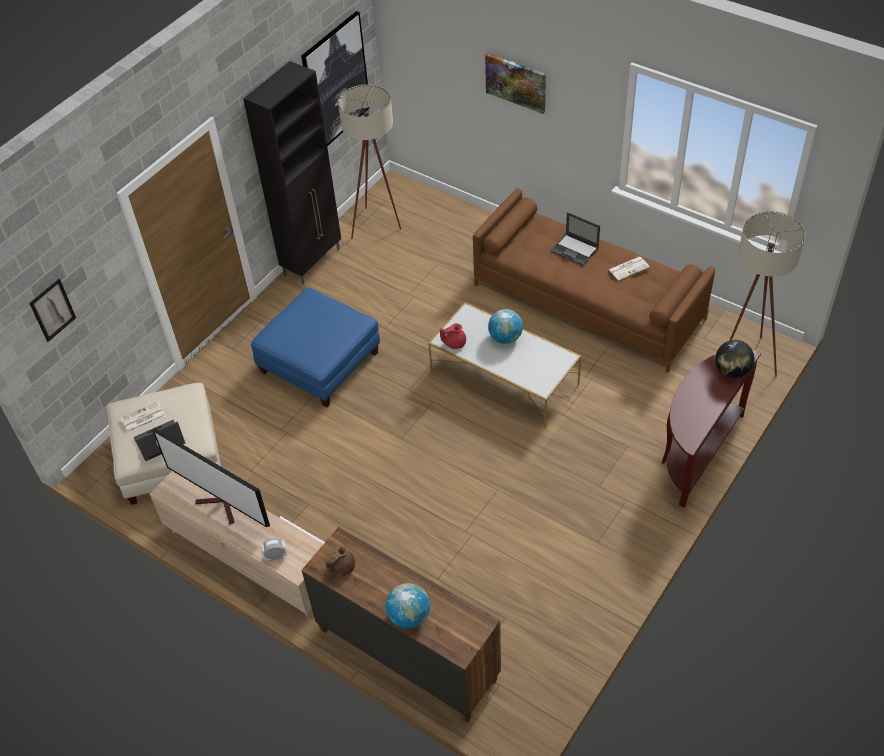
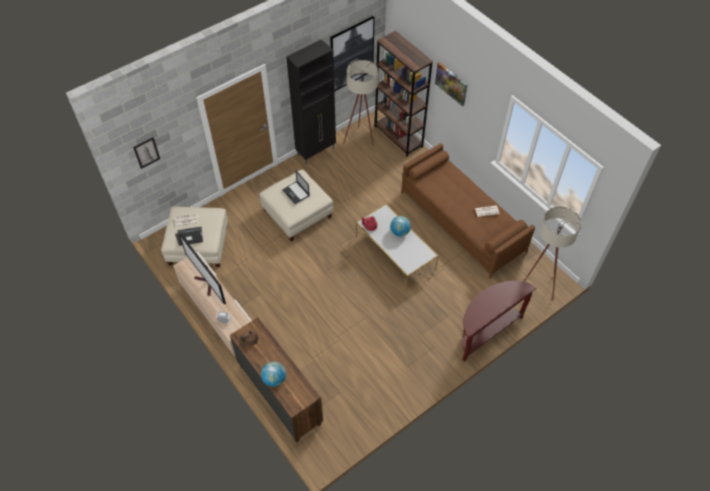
camera: 15 degrees right, 5 degrees up
blue ottoman [251,288,380,408] -> beige ottoman [260,169,333,241]
laptop [551,212,600,266] -> laptop moved to [282,170,310,204]
globe [715,340,754,378] -> none
none -> brown bookcase [375,31,433,157]

